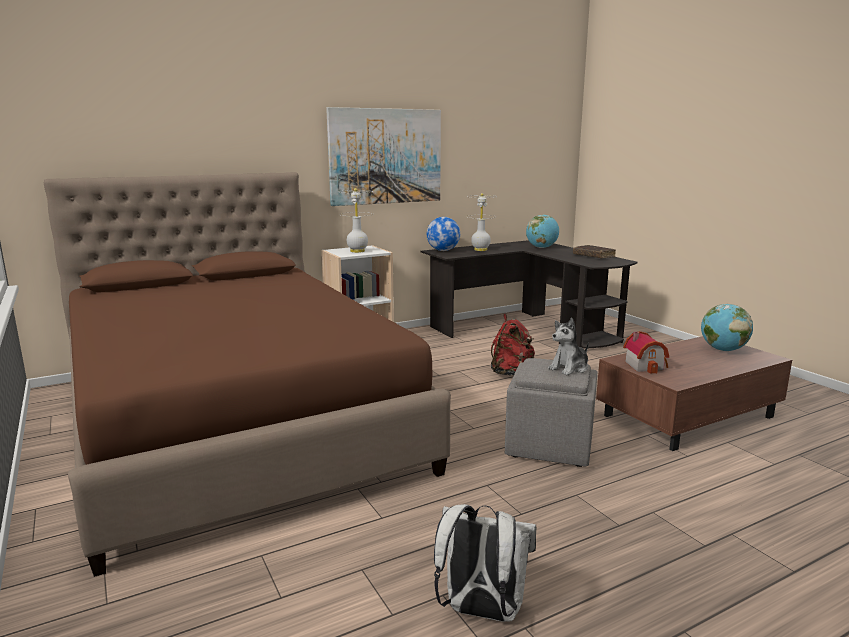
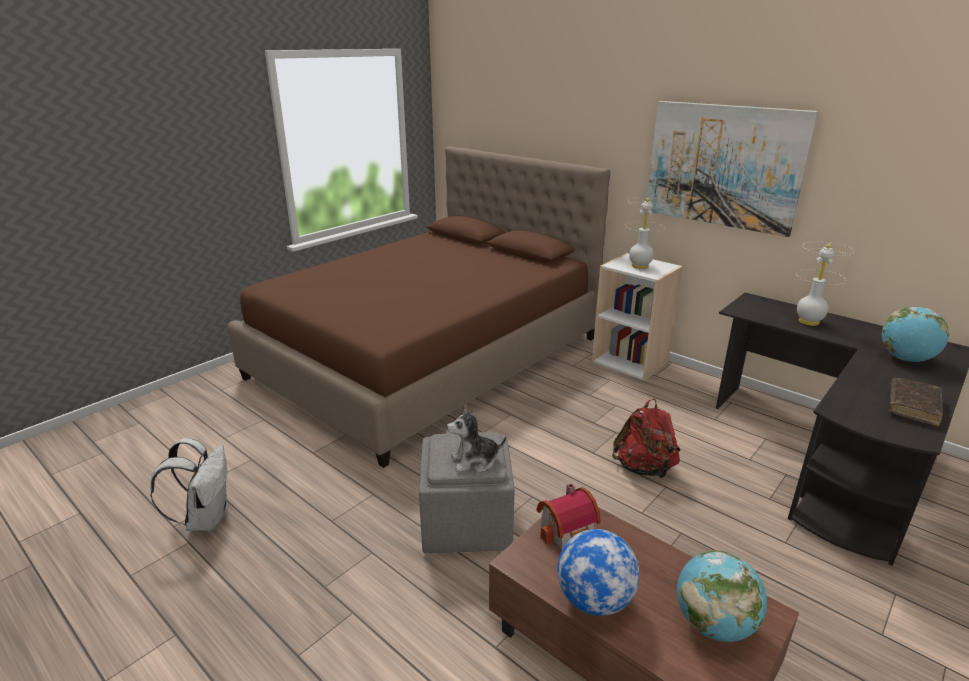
camera: 70 degrees right, 10 degrees up
globe [427,217,460,251] -> globe moved to [557,529,640,616]
plush toy [548,318,589,376] -> plush toy turned 45 degrees counterclockwise [446,407,506,473]

